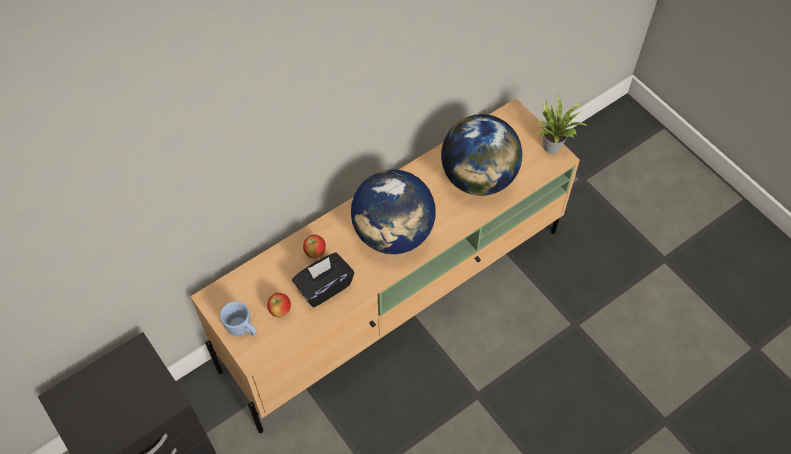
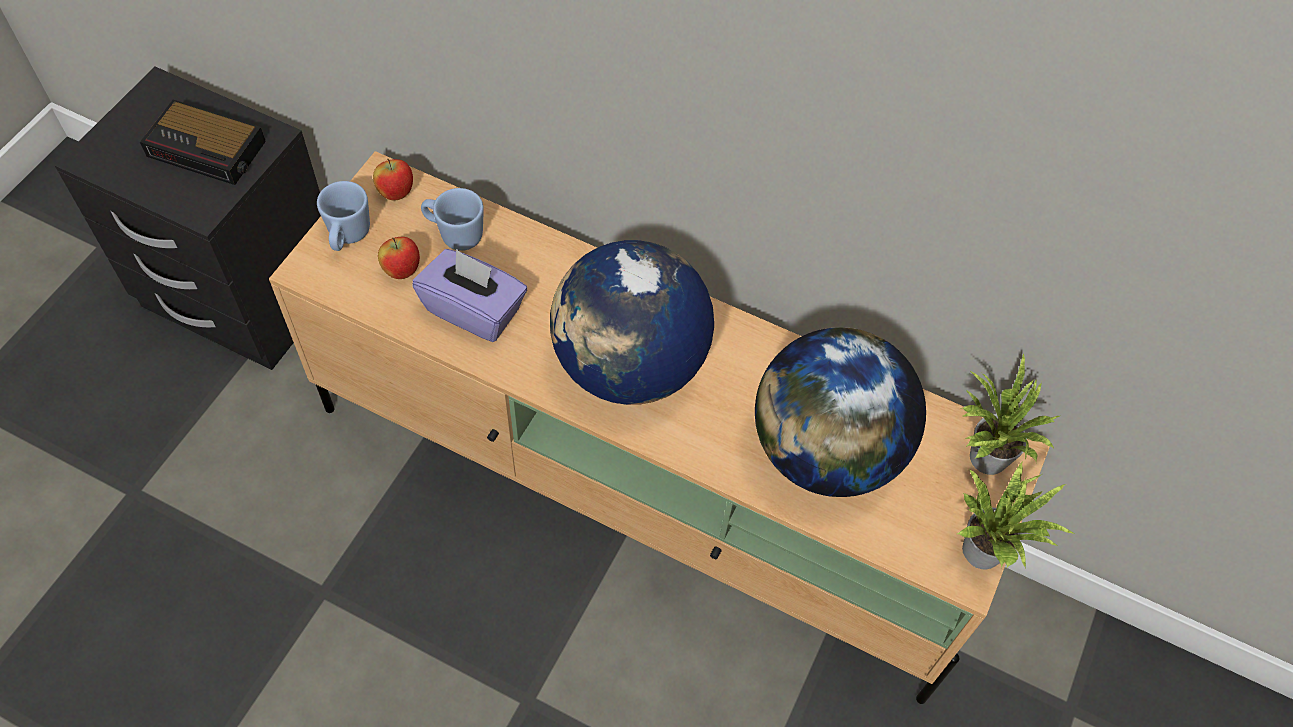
camera: 60 degrees right, 0 degrees up
black tissue box [292,253,354,307] -> purple tissue box [412,249,527,342]
apple [303,234,326,258] -> apple moved to [373,159,413,201]
none -> alarm clock [140,100,266,185]
none -> blue mug [421,188,484,251]
none -> potted plant [963,353,1059,475]

